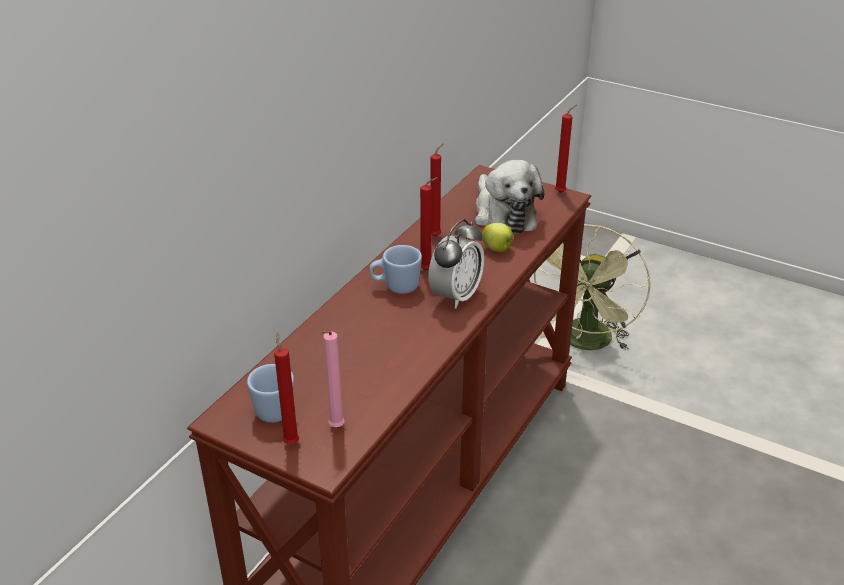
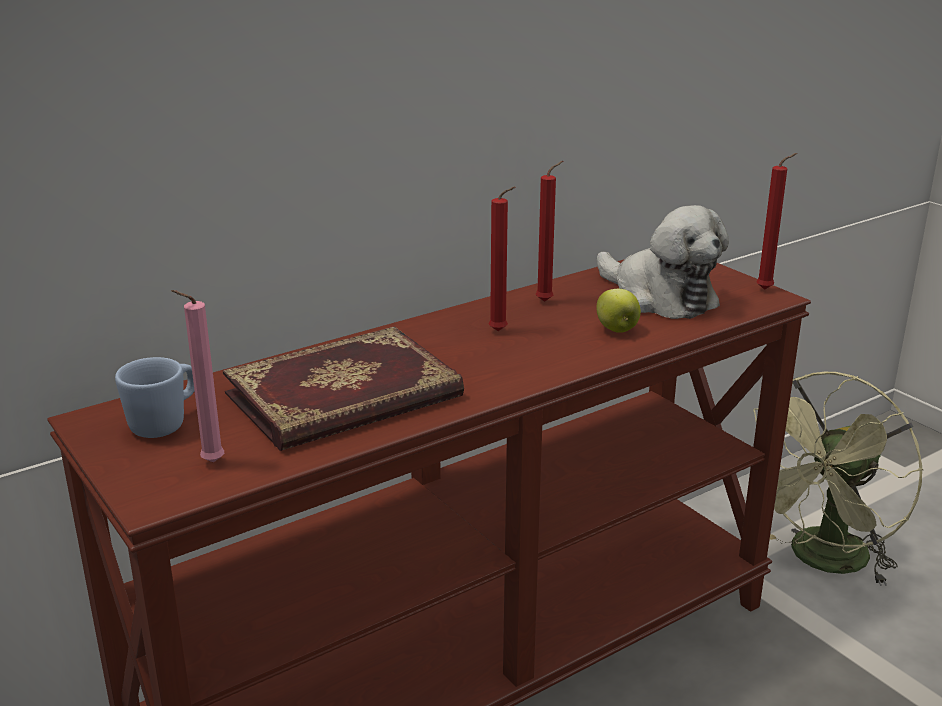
camera: 25 degrees right, 10 degrees down
red candle [274,332,299,444] -> none
blue mug [369,245,422,294] -> none
alarm clock [428,219,484,309] -> none
plush toy [475,160,544,234] -> plush toy turned 45 degrees counterclockwise [597,205,729,319]
none -> book [223,326,464,451]

